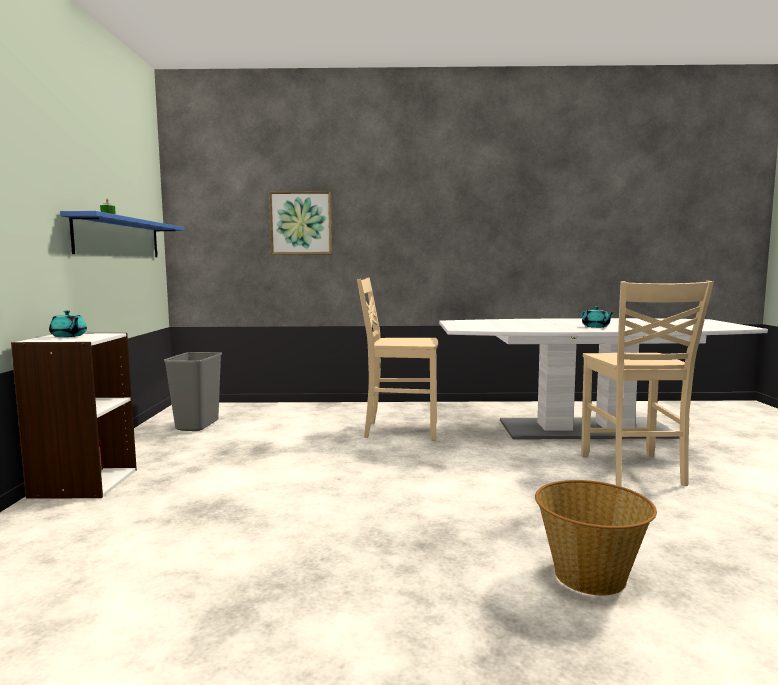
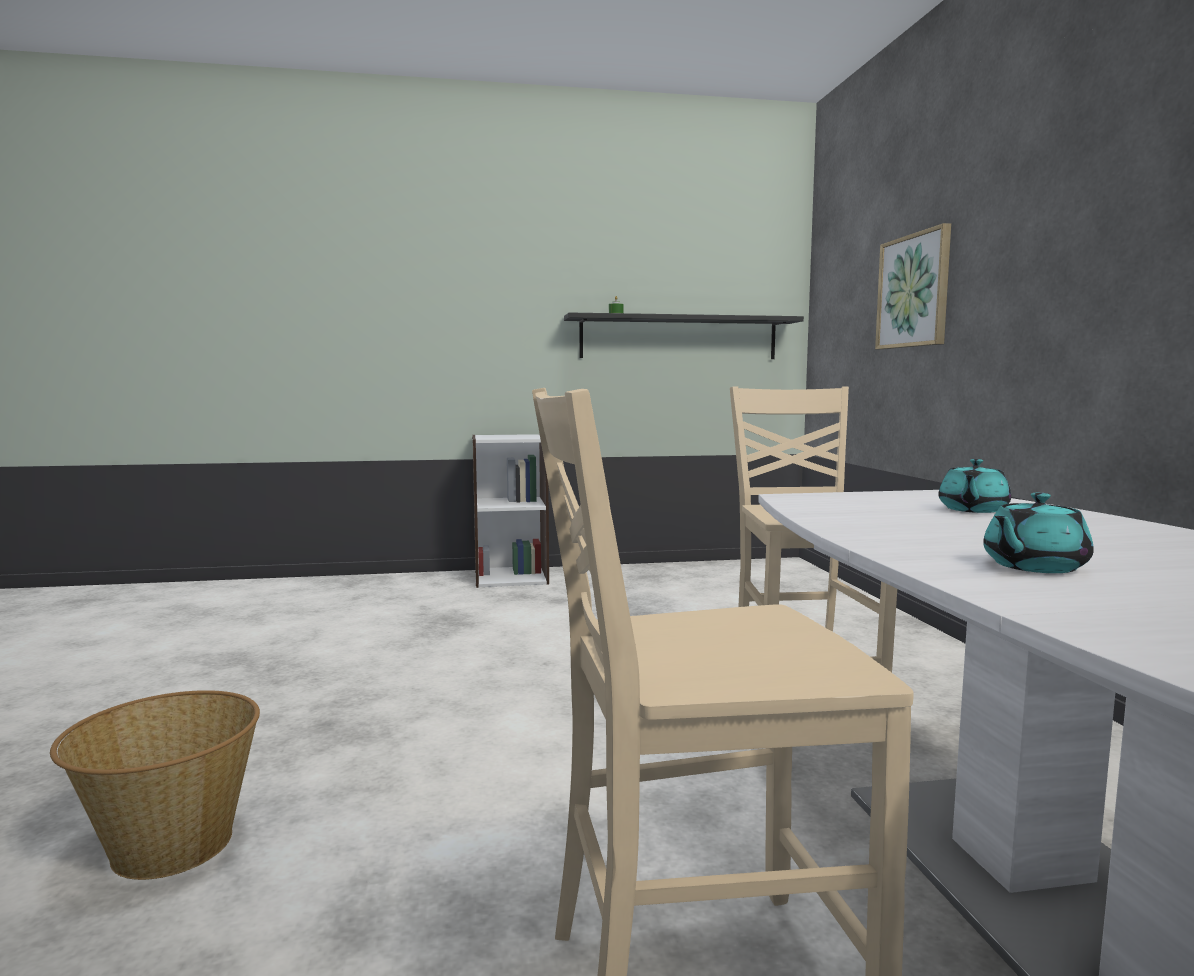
camera: 80 degrees right, 0 degrees up
turquoise teapot [49,310,87,337] -> turquoise teapot moved to [938,459,1011,513]
blue shelf [60,211,185,257] -> black shelf [564,312,804,359]
grey trash can [164,352,222,431] -> none

